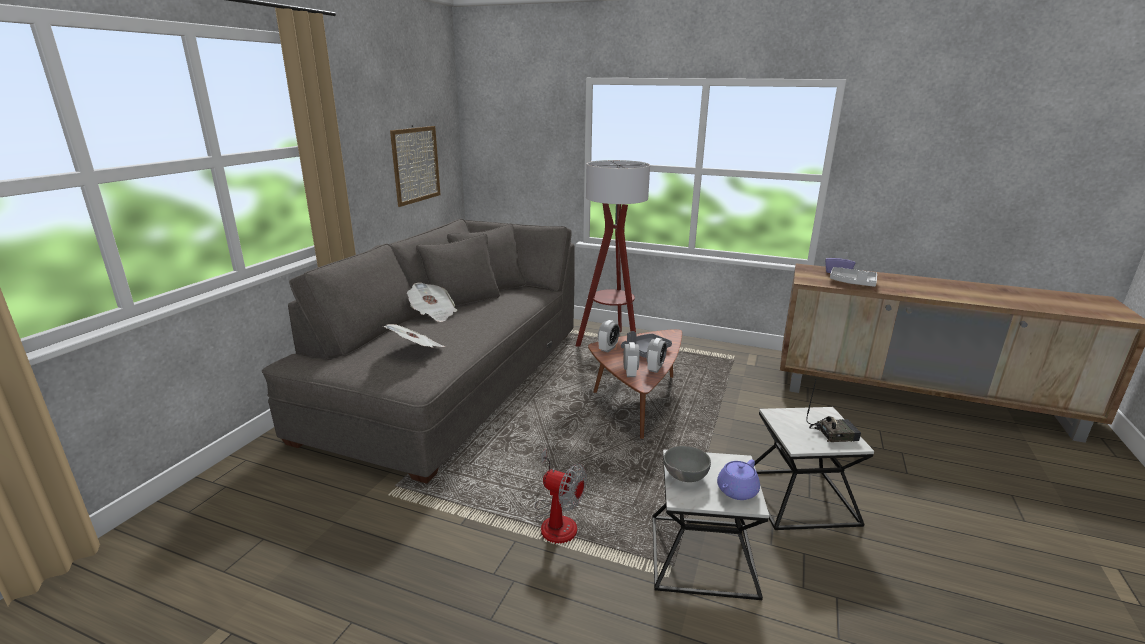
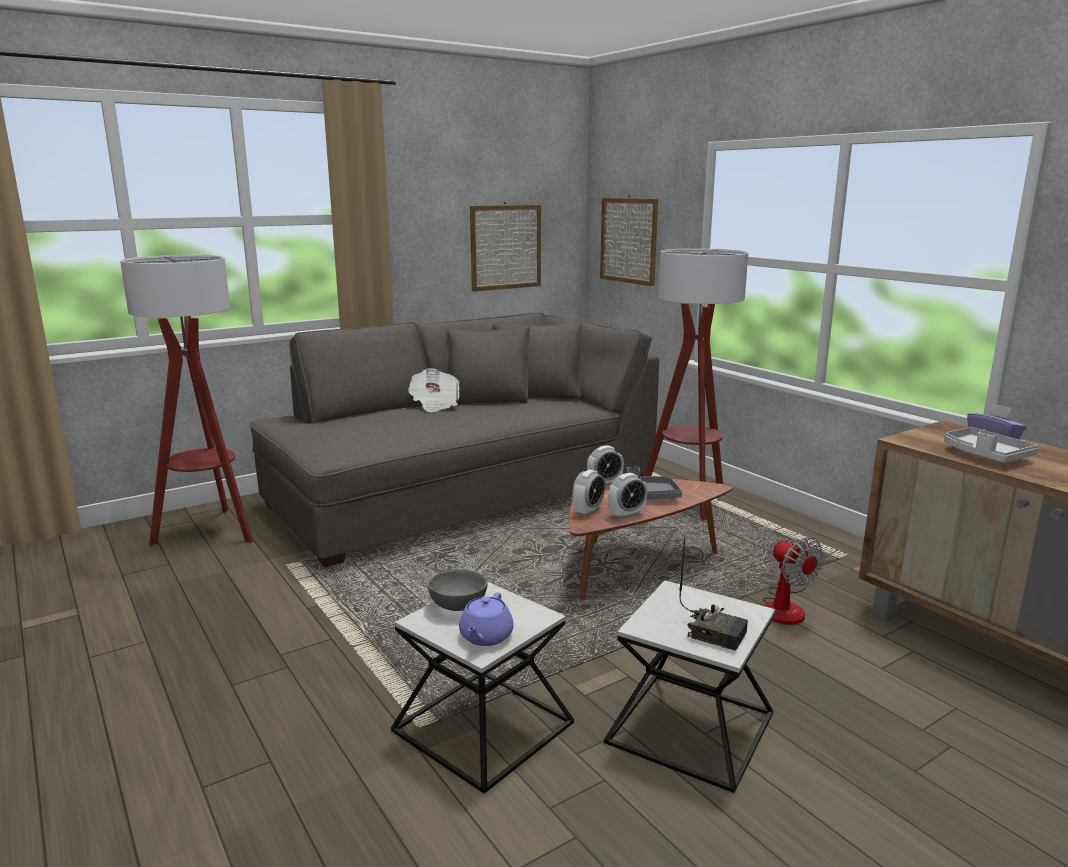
camera: 35 degrees right, 5 degrees down
newspaper [383,324,445,348] -> none
fan [535,449,587,544] -> fan moved to [763,537,824,625]
purple teapot [717,459,760,500] -> purple teapot turned 60 degrees counterclockwise [459,593,514,646]
none -> floor lamp [120,255,253,546]
none -> picture [600,195,658,286]

